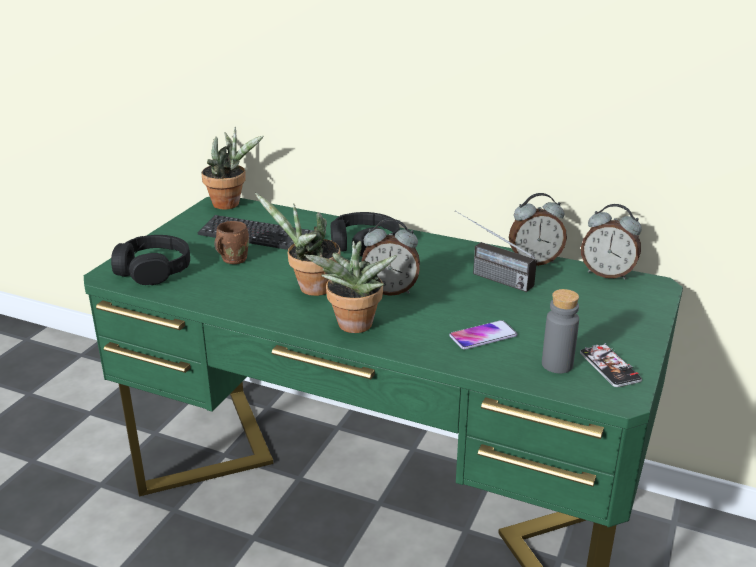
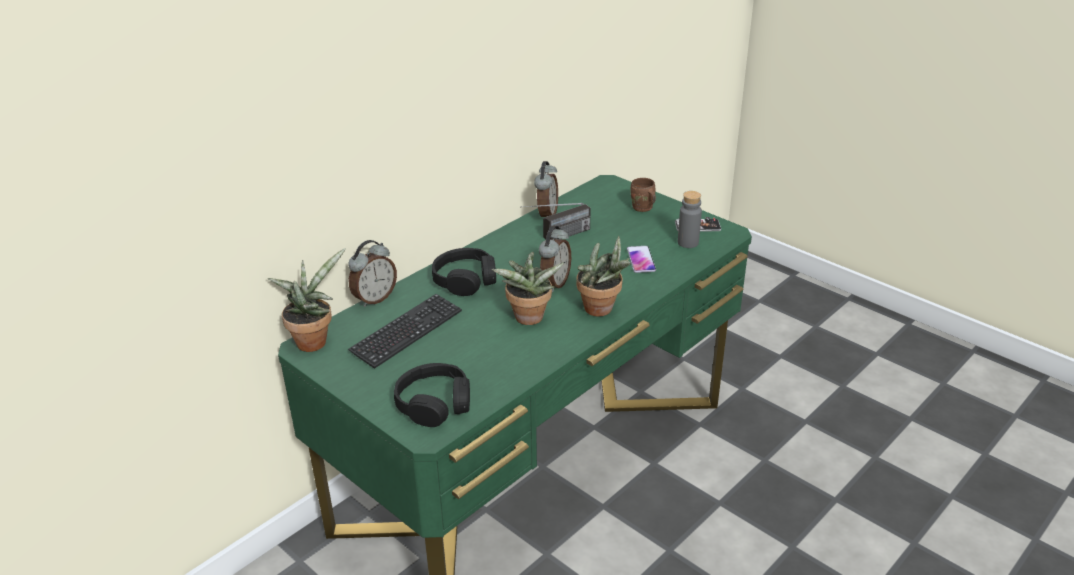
camera: 70 degrees left, 5 degrees up
brown mug [214,221,249,264] -> brown mug moved to [630,178,656,212]
alarm clock [581,204,642,280] -> alarm clock moved to [348,240,397,307]

